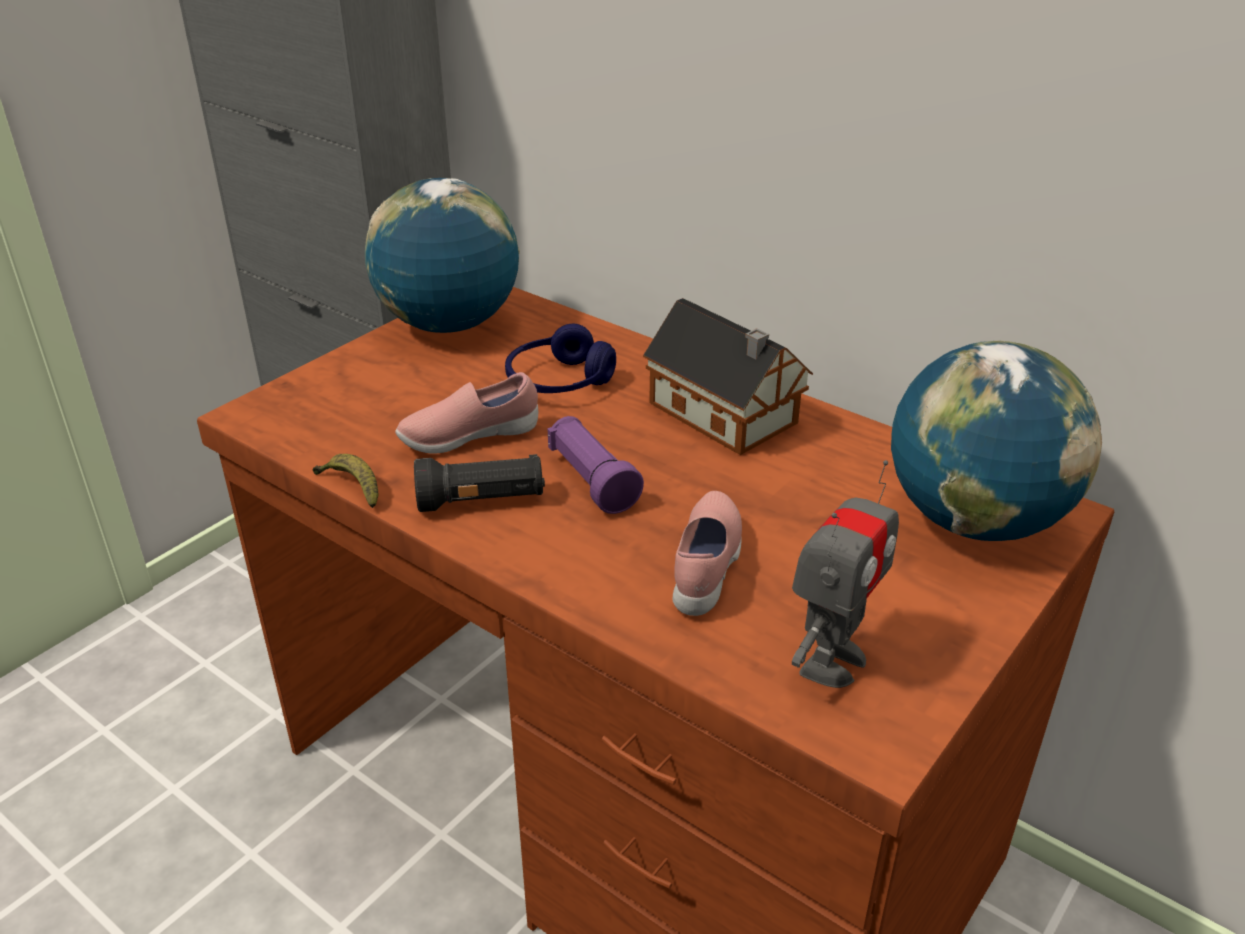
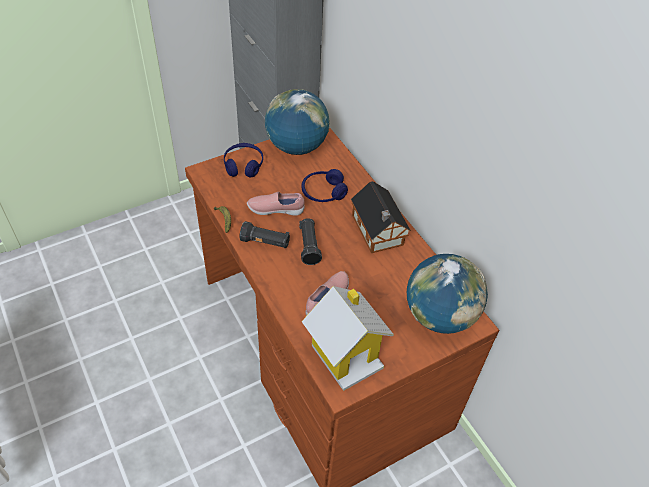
camera: 20 degrees right, 15 degrees up
purple flashlight [548,416,644,514] -> black flashlight [299,218,322,265]
toy robot [792,460,899,688] -> toy house [301,286,394,391]
none -> blue headphones [224,143,263,178]

